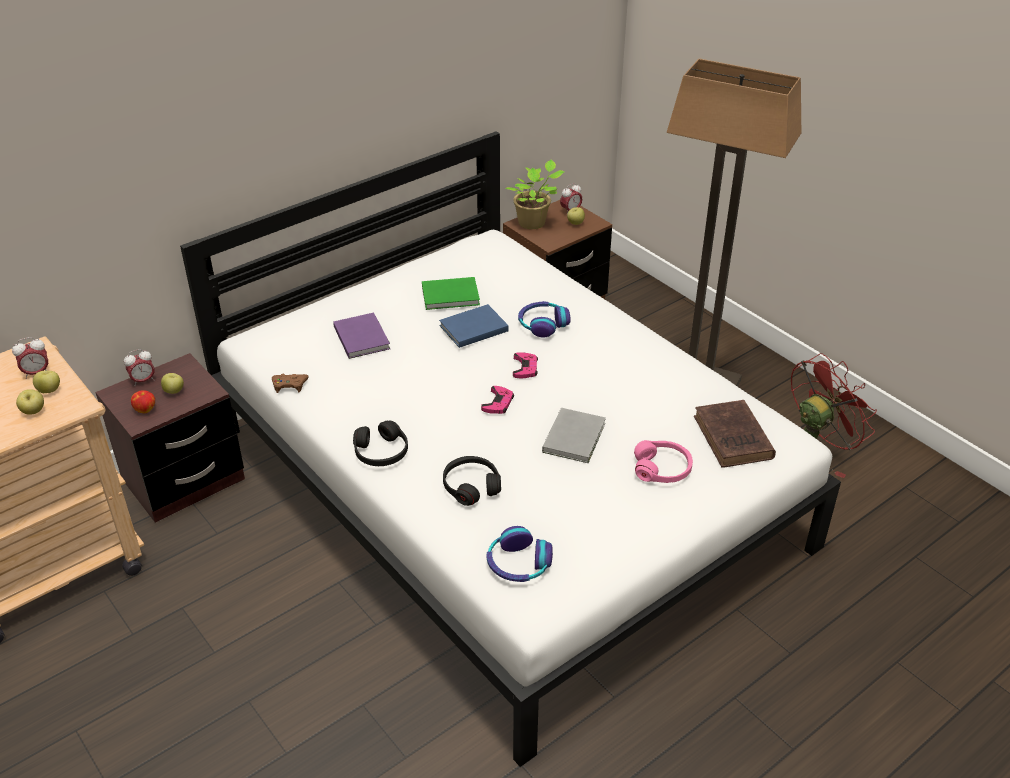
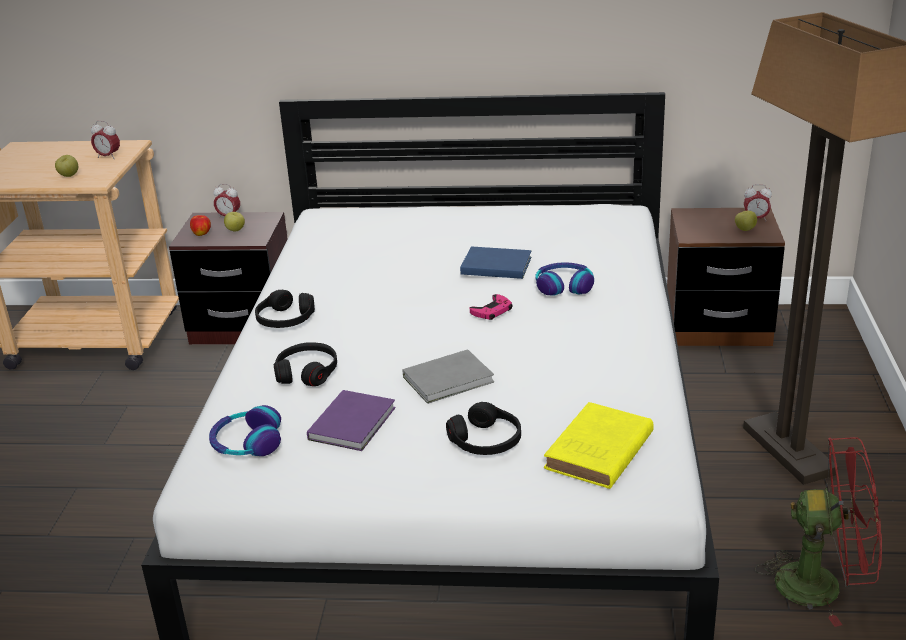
camera: 45 degrees right, 10 degrees down
apple [33,370,60,393] -> none
brown game controller [272,374,308,393] -> none
purple book [333,313,390,359] -> purple book moved to [307,390,396,451]
green book [422,277,480,310] -> none
pink game controller [481,386,514,414] -> none
potted plant [505,160,564,229] -> none
pink headphones [634,440,693,483] -> black headphones [446,402,521,455]
brown book [694,400,776,468] -> yellow book [544,402,654,489]

